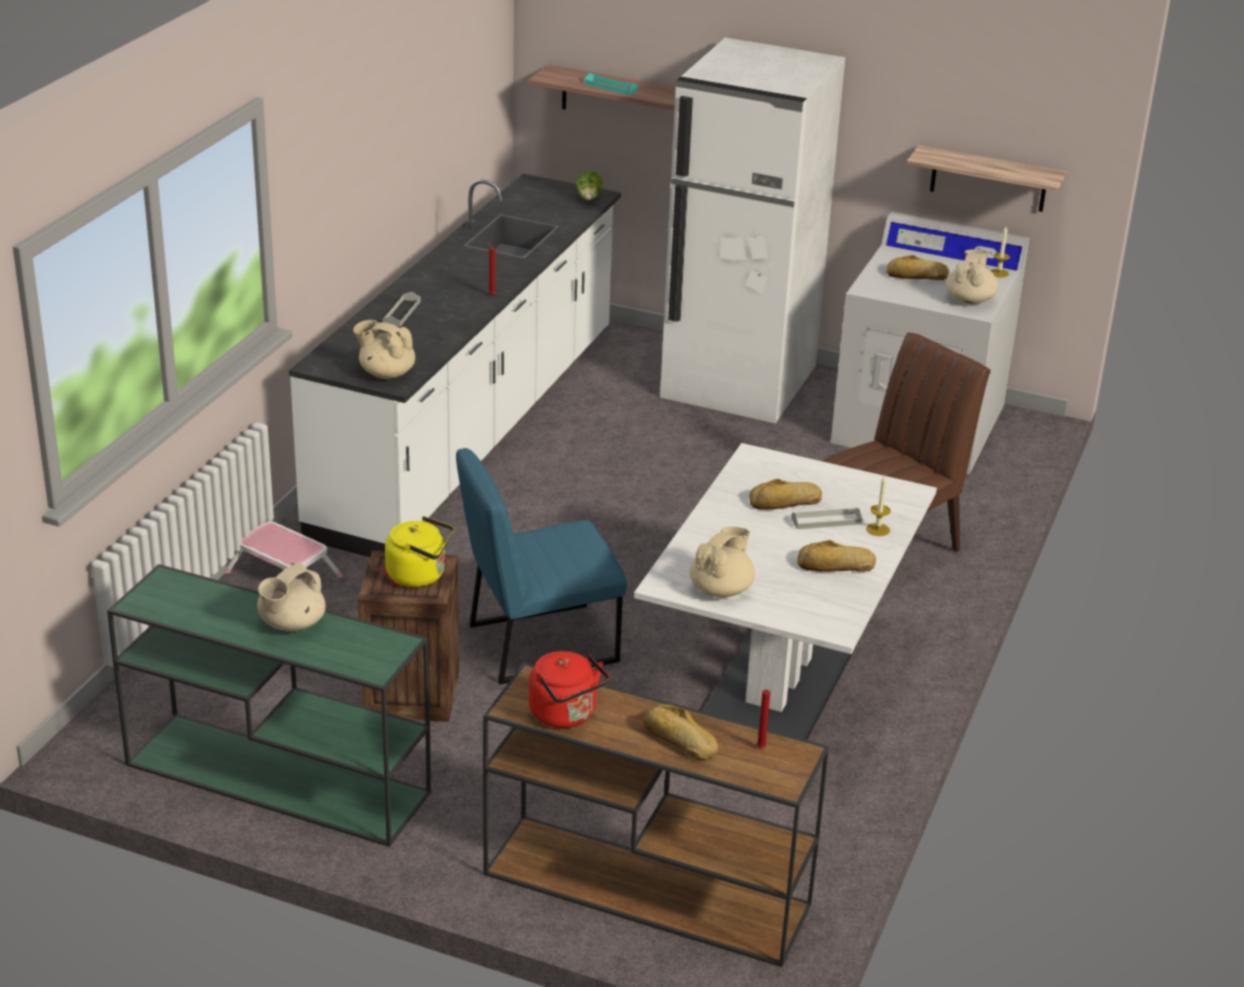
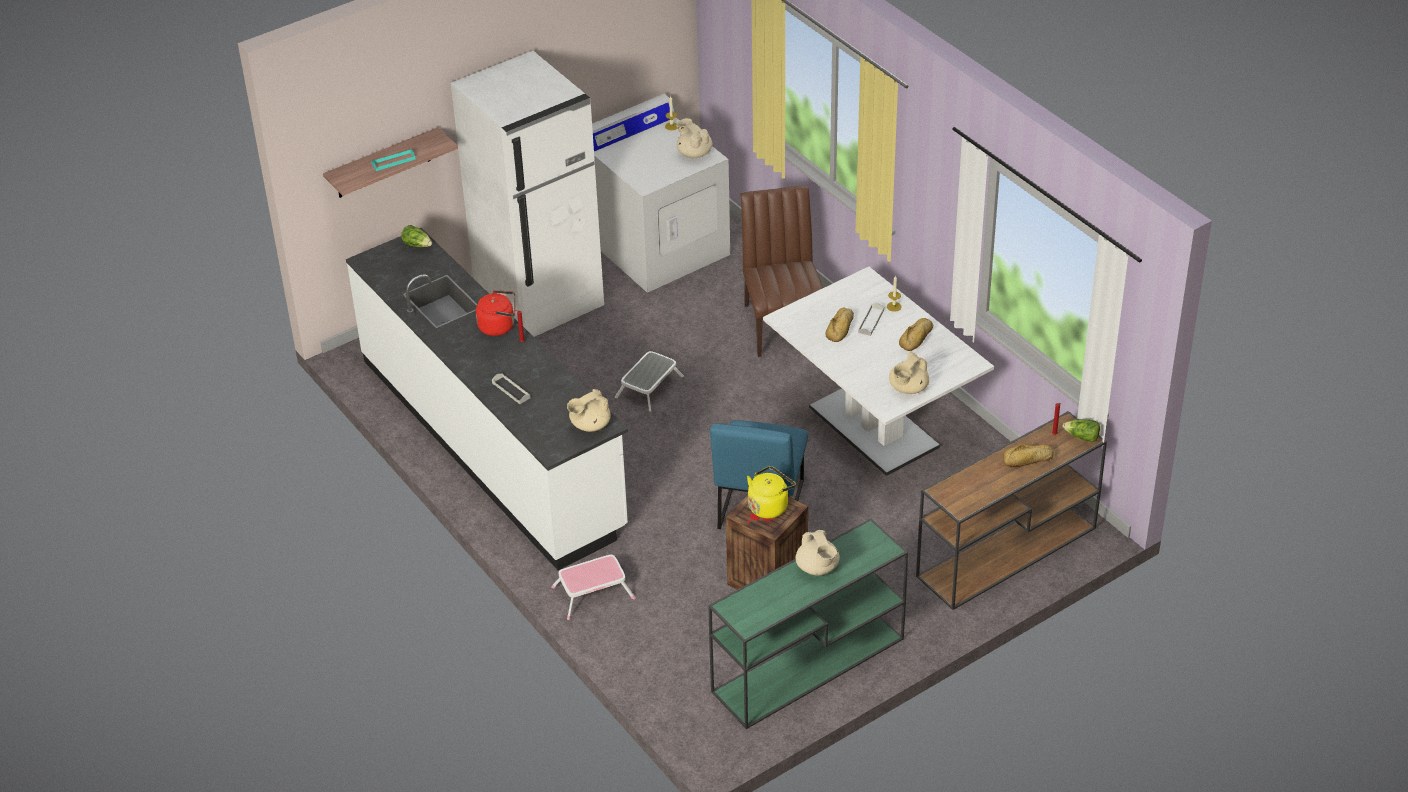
camera: 55 degrees left, 10 degrees up
red kettle [529,651,610,728] -> red kettle moved to [476,290,515,336]
beige teapot [690,527,755,598] -> beige teapot turned 120 degrees counterclockwise [889,352,929,394]
bread [886,255,949,280] -> none
shelf [907,145,1067,212] -> none
none -> grey step ladder [613,351,686,416]
none -> lettuce [1062,419,1100,442]

